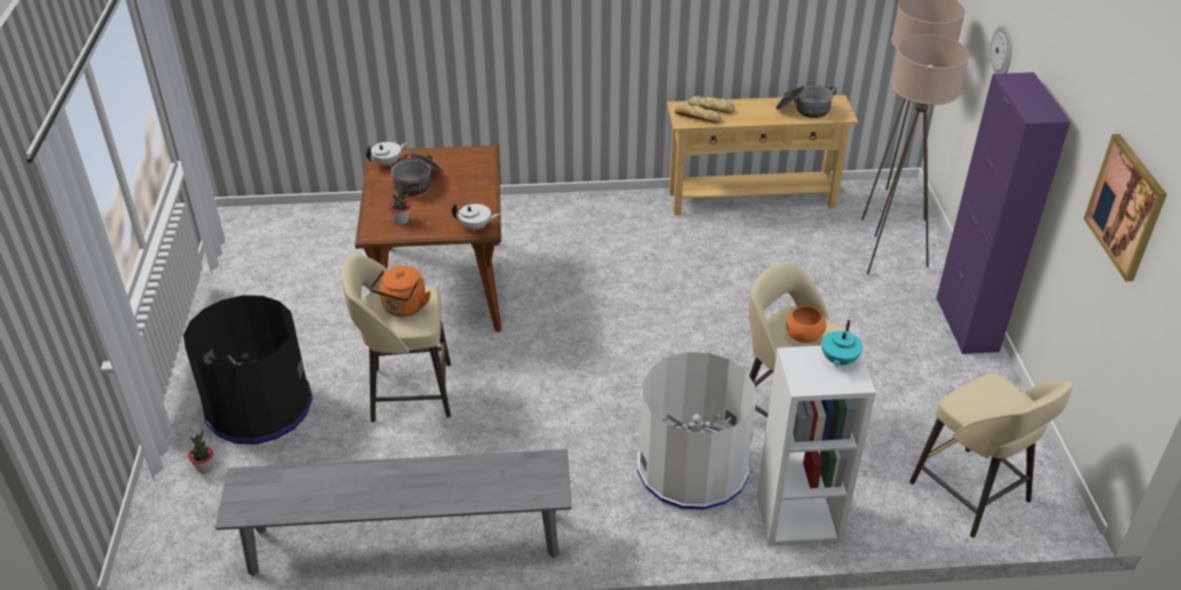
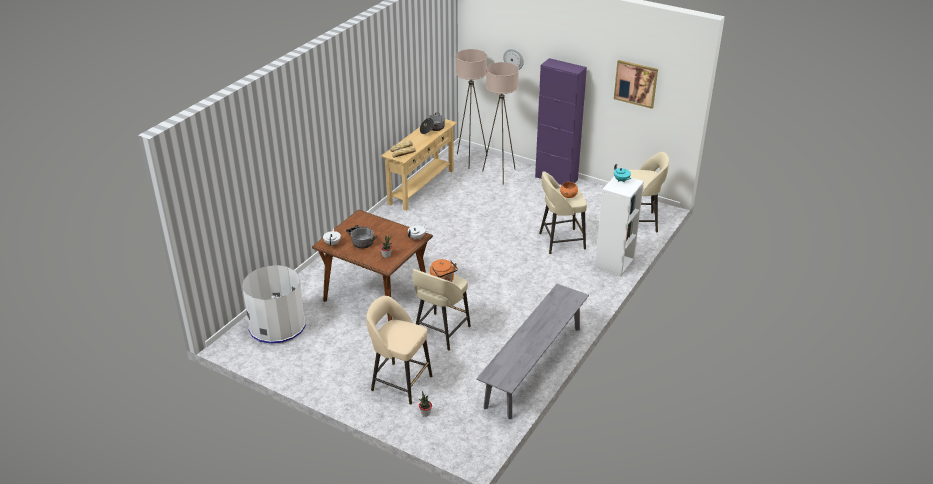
camera: 55 degrees left, 5 degrees down
black trash can [183,295,313,444] -> beige stool [367,296,432,405]
white trash can [637,352,756,511] -> white trash can moved to [242,265,306,345]

